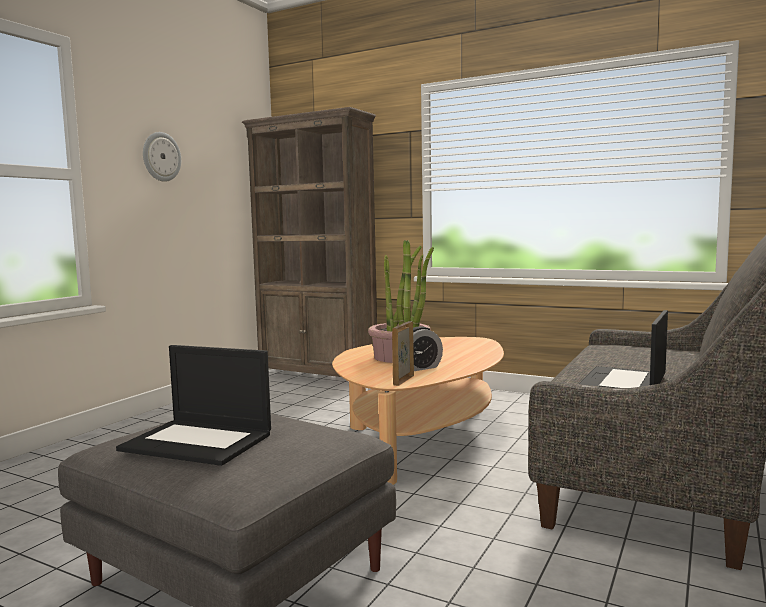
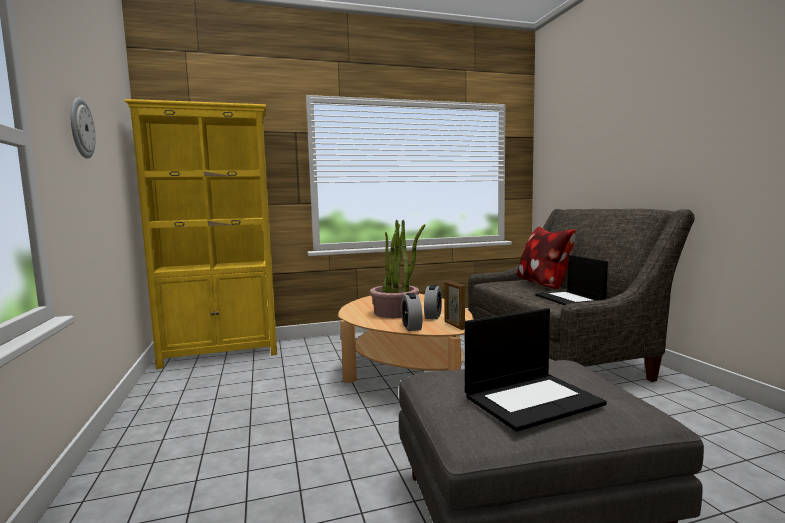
camera: 45 degrees left, 0 degrees up
brown bookcase [242,107,377,377] -> yellow bookcase [124,99,277,369]
none -> alarm clock [401,293,423,331]
none -> pillow [517,226,576,289]

